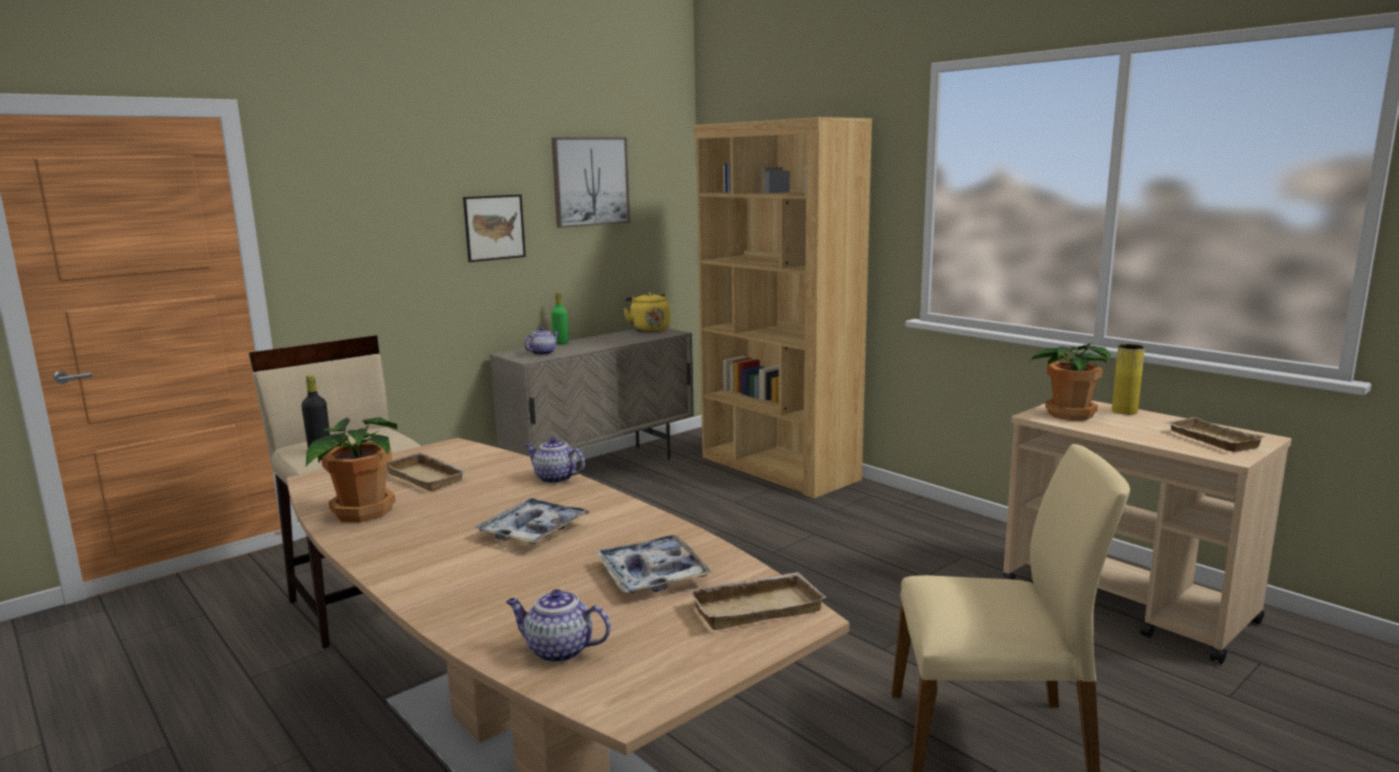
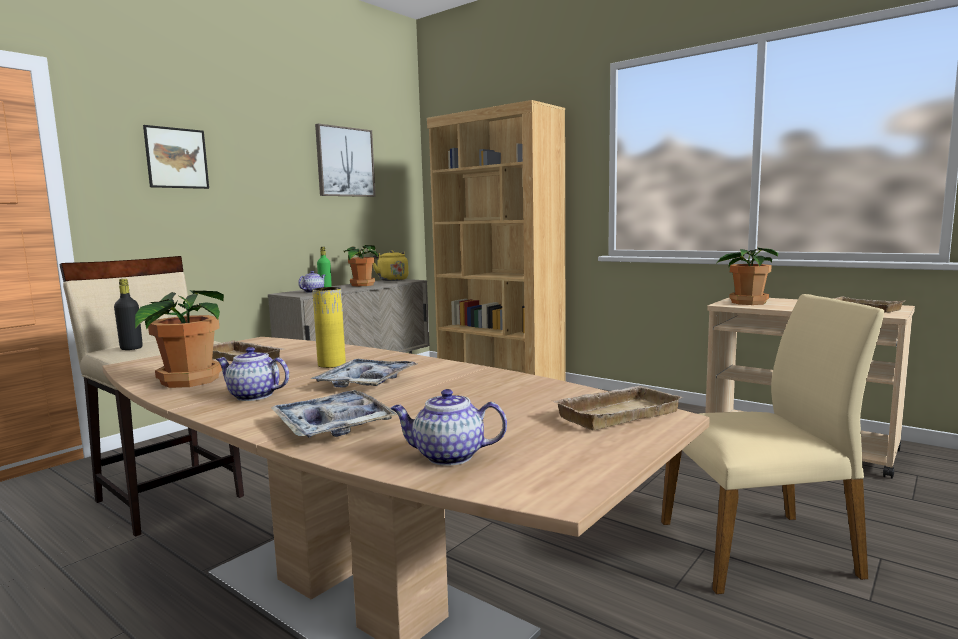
camera: 10 degrees left, 5 degrees down
picture [463,194,526,262] -> picture moved to [143,125,209,189]
teapot [525,437,585,484] -> teapot moved to [216,347,289,401]
tray [595,535,713,593] -> tray moved to [271,390,398,438]
yellow vase [1112,344,1145,414] -> yellow vase moved to [312,287,346,368]
none -> potted plant [344,245,378,286]

